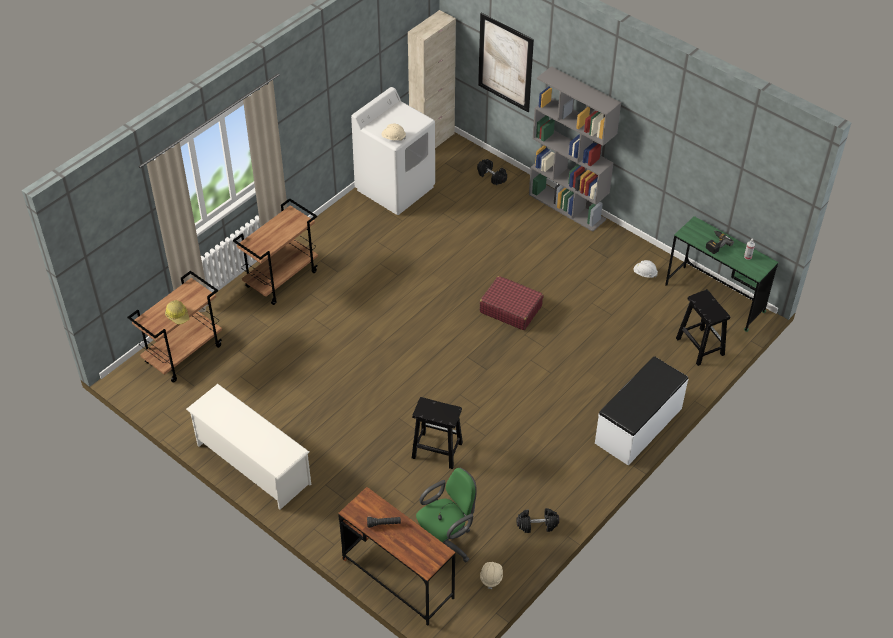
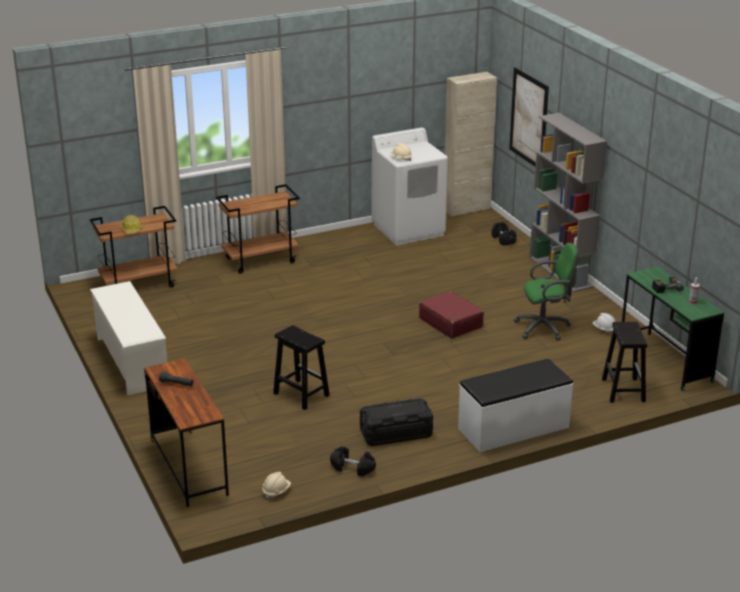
camera: 25 degrees right, 20 degrees down
green office chair [416,468,477,563] -> green office chair moved to [514,243,579,341]
none -> black storage box [360,398,433,446]

